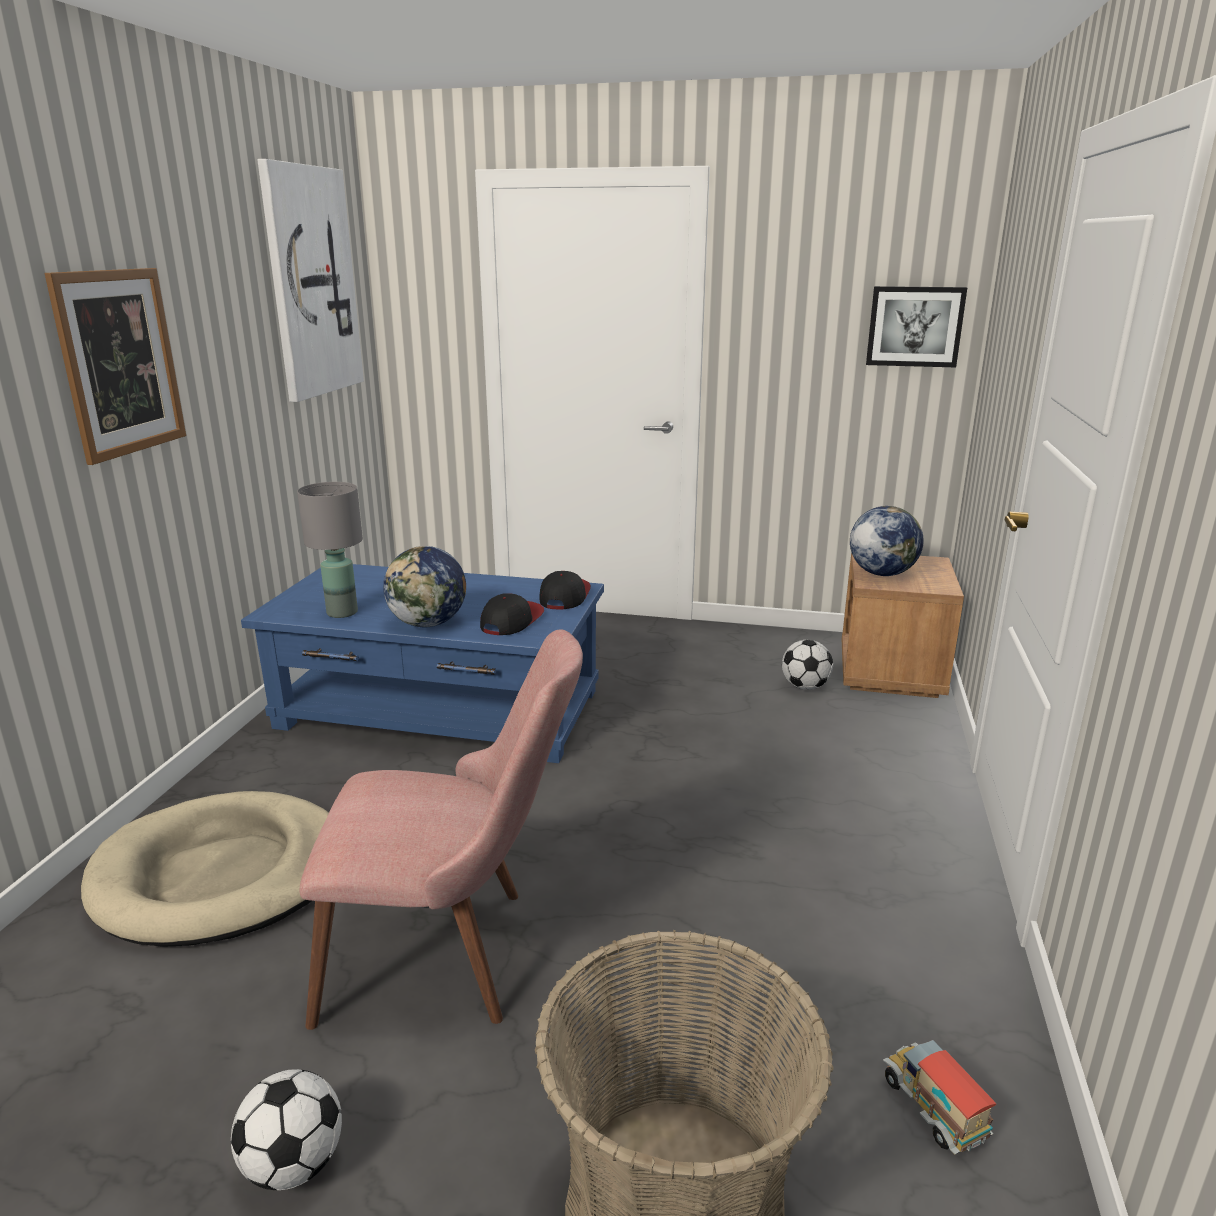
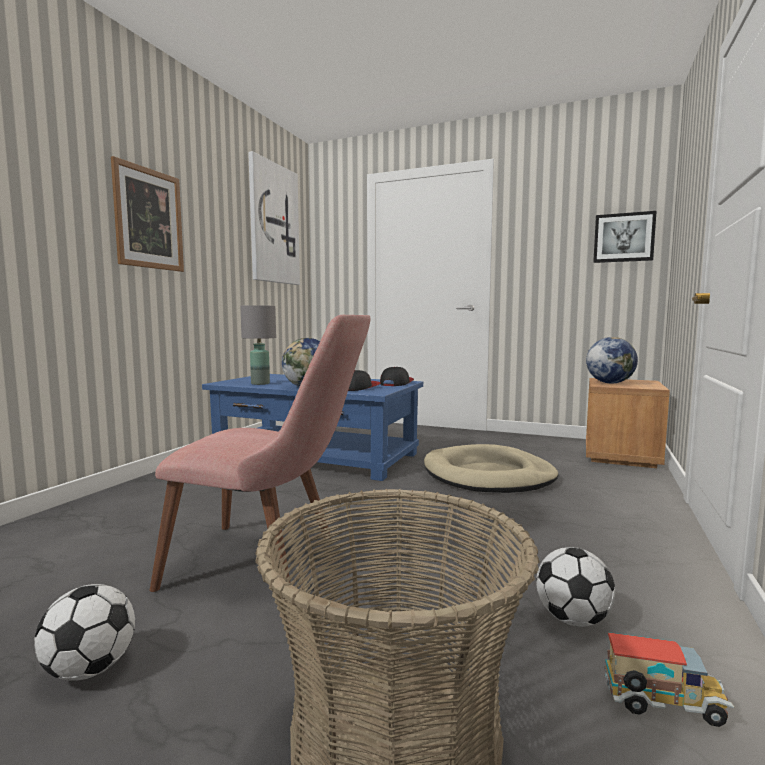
camera: 10 degrees right, 15 degrees down
beige dog bed [81,791,329,947] -> beige dog bed moved to [424,444,559,493]
football [782,640,833,690] -> football moved to [536,547,615,627]
toy truck [883,1040,997,1154] -> toy truck turned 120 degrees clockwise [605,632,734,727]

